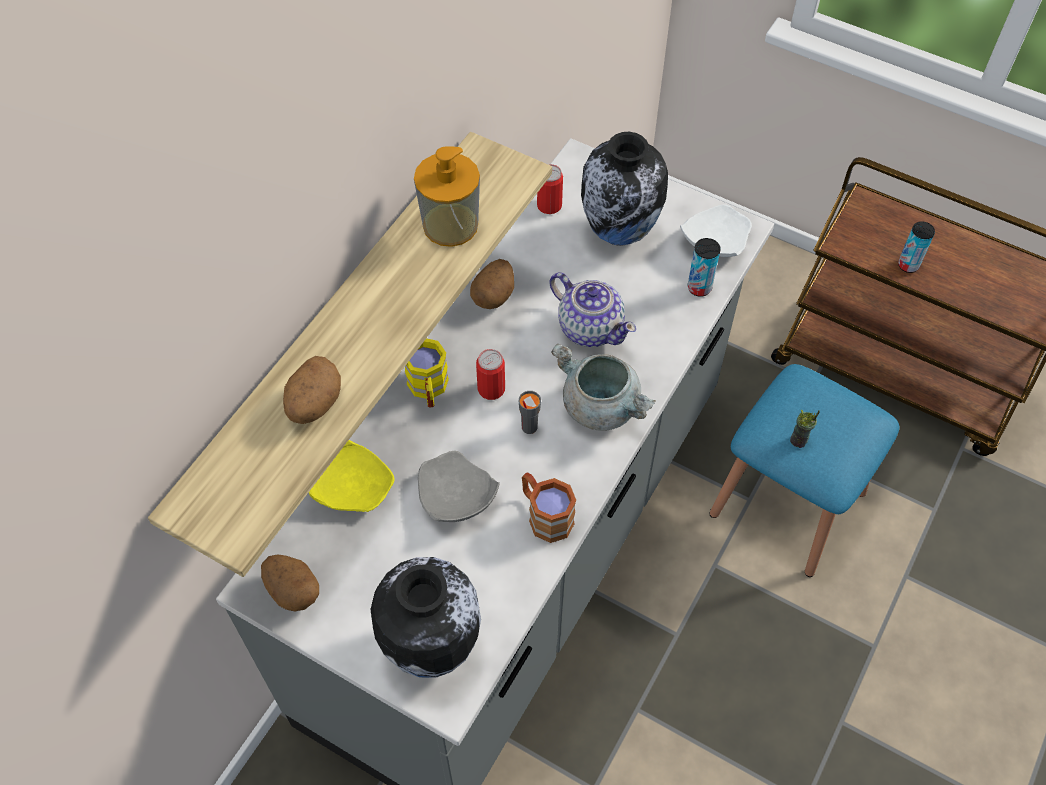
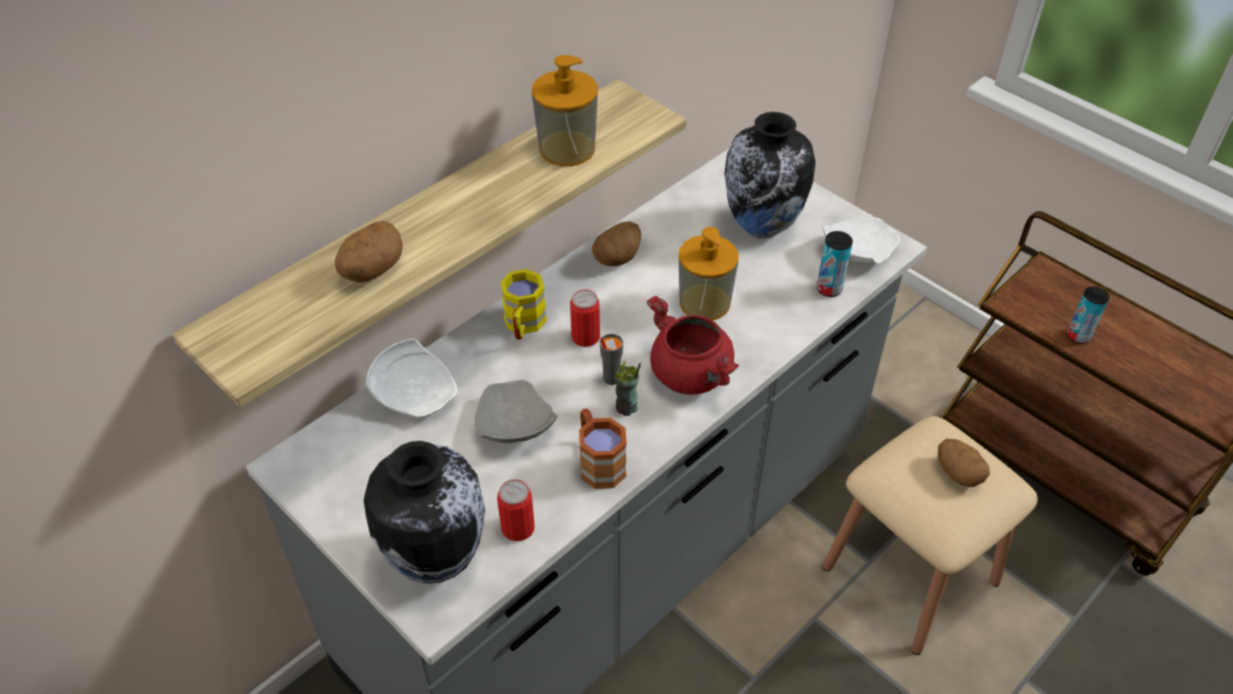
camera: 15 degrees right, 10 degrees down
potato [261,554,319,611] -> potato moved to [938,439,990,487]
yellow plate [309,440,395,512] -> white plate [366,338,457,417]
can [537,164,563,214] -> can moved to [497,479,535,541]
teapot [550,272,636,347] -> soap dispenser [679,227,739,320]
grey cooking pot [551,344,656,431] -> red cooking pot [647,296,739,395]
blue stool [710,364,899,577] -> beige stool [823,416,1038,655]
cup [790,409,820,448] -> cup moved to [614,361,641,416]

